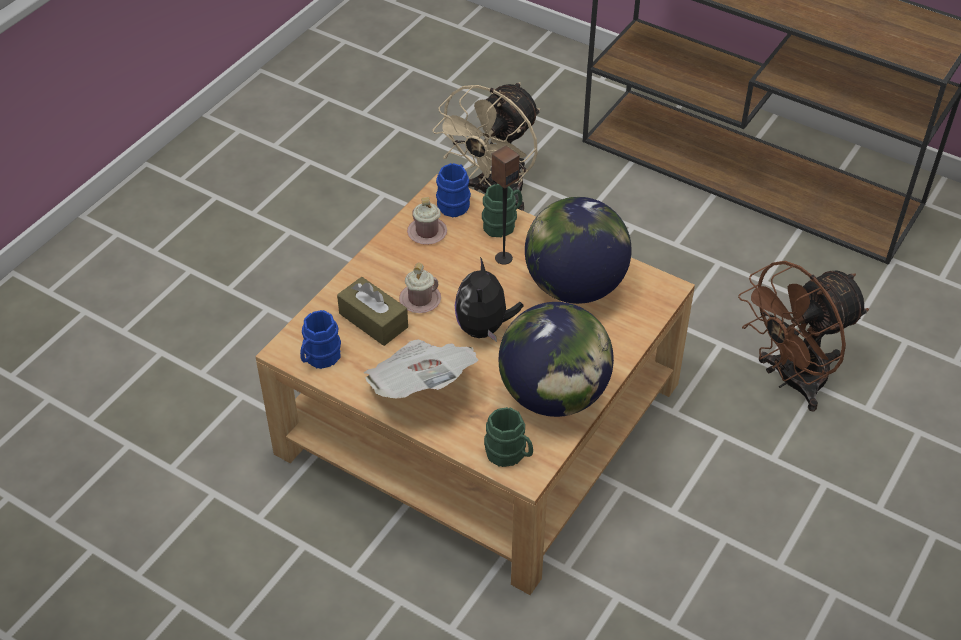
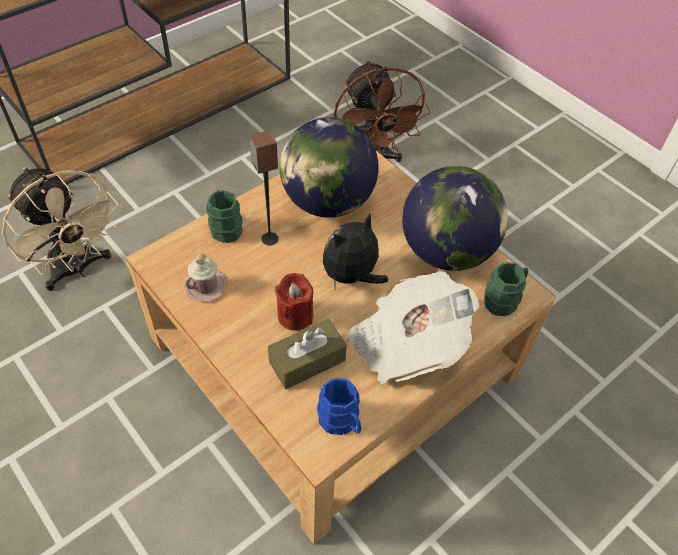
camera: 75 degrees left, 5 degrees up
pink mug [399,263,441,313] -> red candle [275,273,314,330]
blue mug [436,163,471,217] -> none
plush toy [455,257,524,342] -> plush toy turned 120 degrees clockwise [323,214,388,287]

